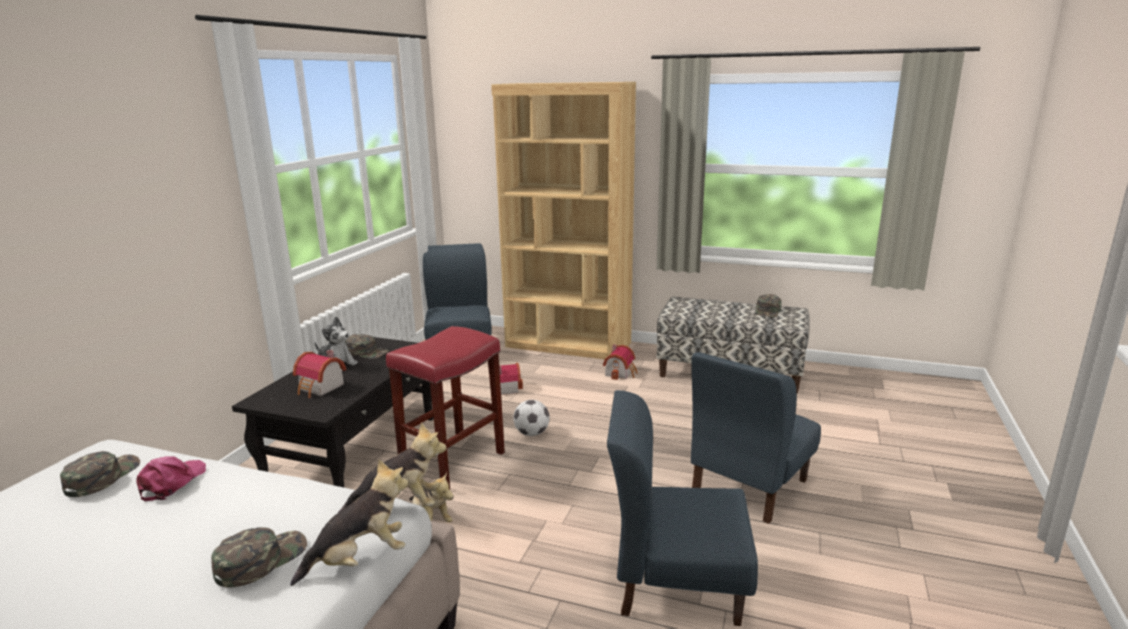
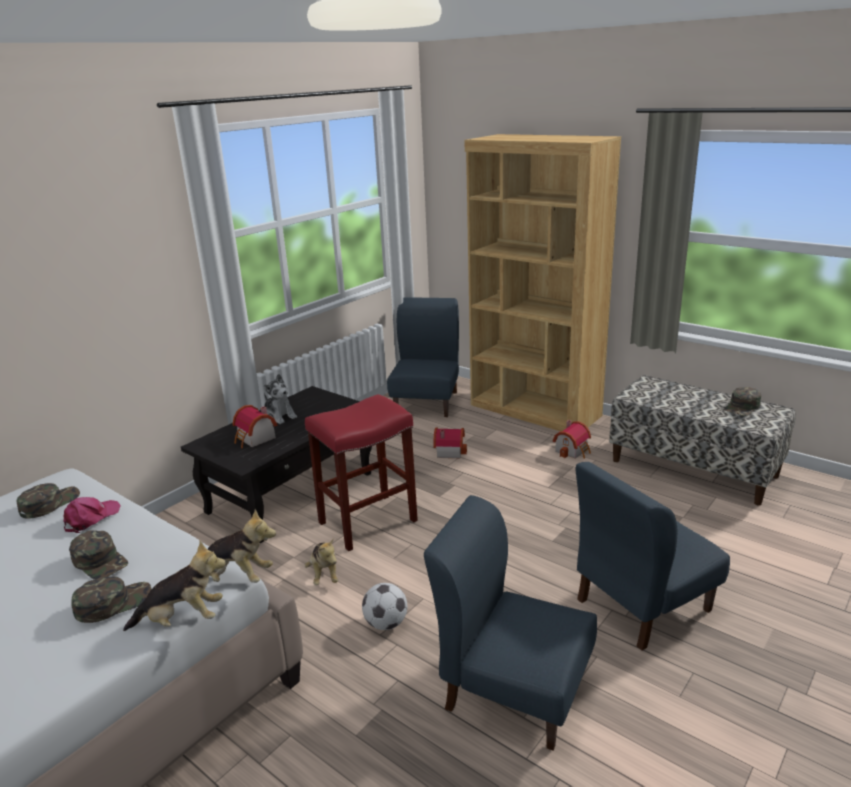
camera: 20 degrees right, 5 degrees up
green cap [345,334,389,359] -> green cap moved to [69,530,128,580]
football [513,400,550,436] -> football moved to [362,583,407,630]

